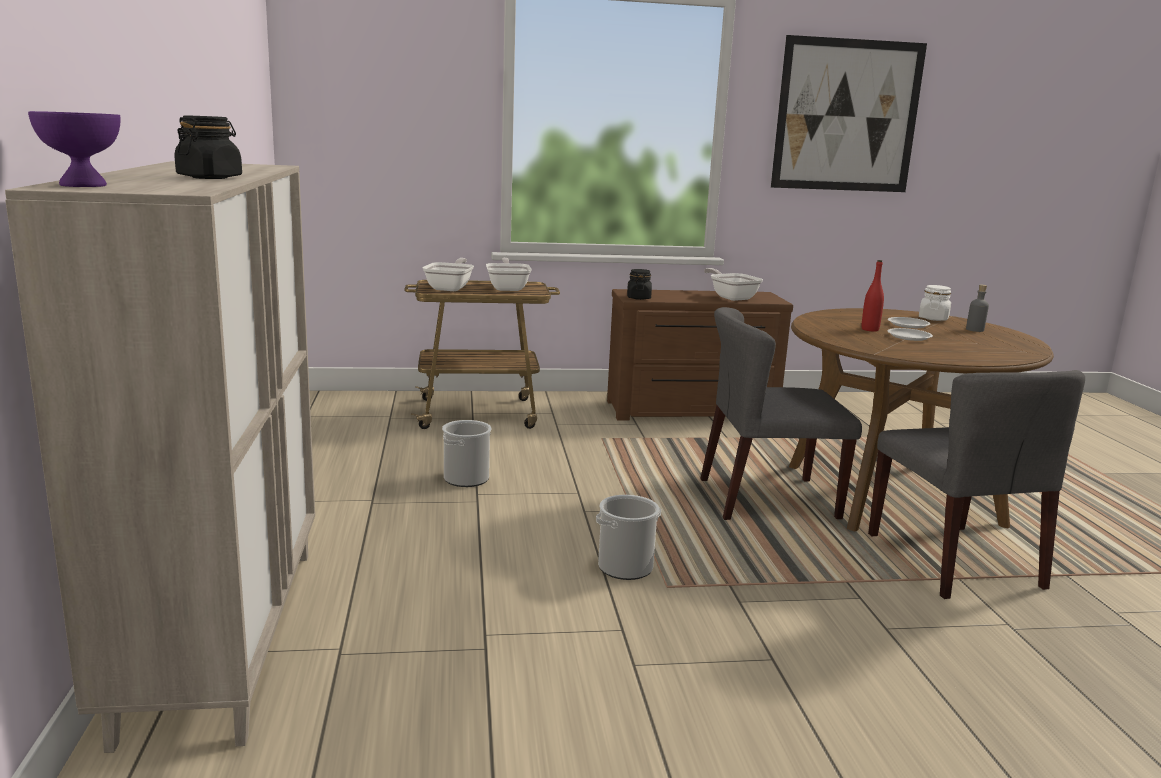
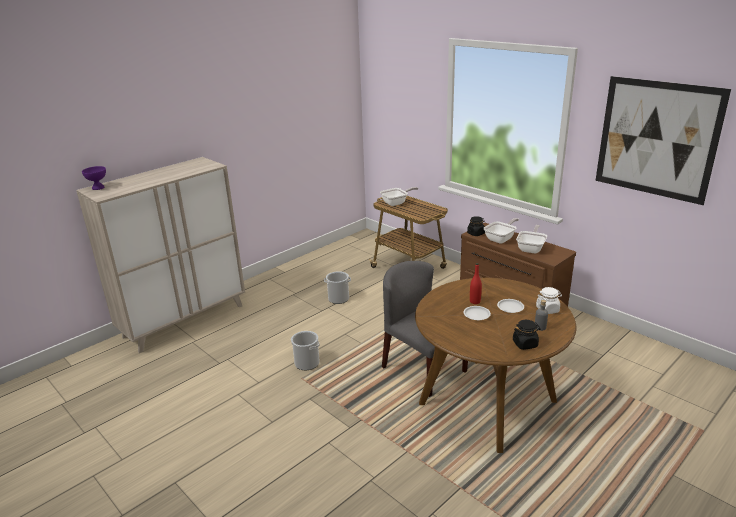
camera: 55 degrees right, 10 degrees up
black jar [174,116,242,179] -> black jar moved to [513,320,540,350]
frying pan [486,258,532,291] -> frying pan moved to [484,218,519,244]
grey chair [868,370,1085,599] -> none

